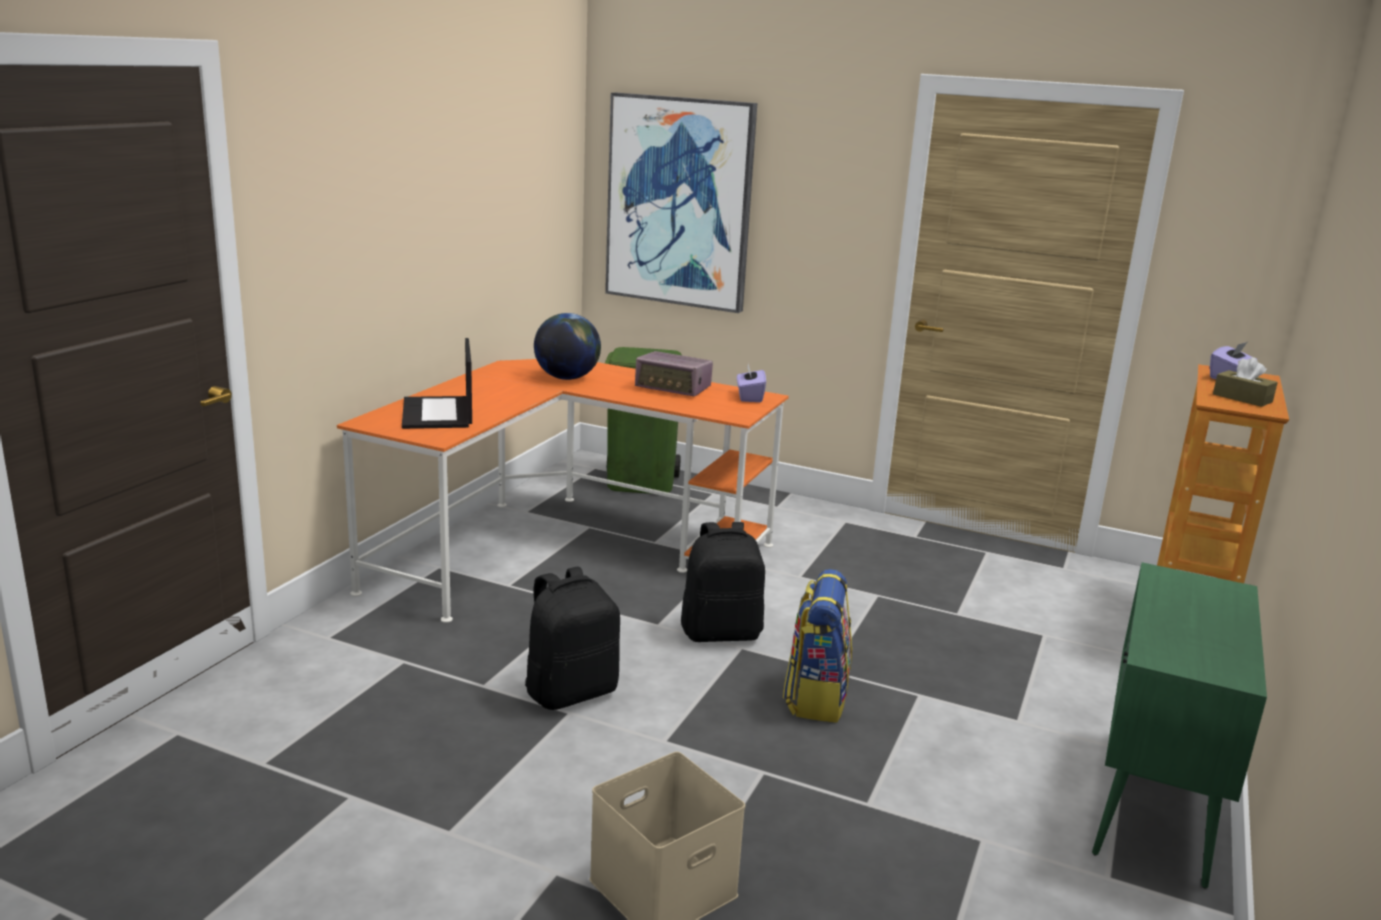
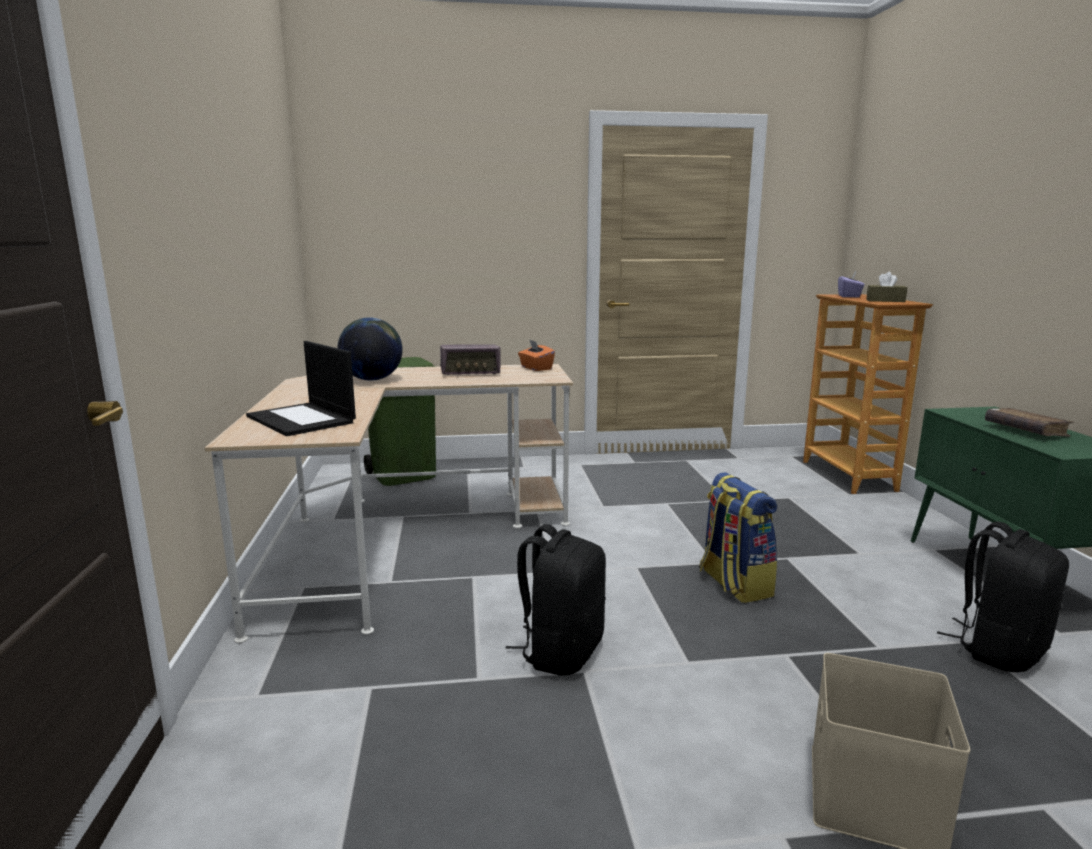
camera: 30 degrees left, 5 degrees down
orange desk [337,359,789,623] -> beige desk [205,364,573,643]
picture [605,93,757,313] -> none
black backpack [681,522,765,642] -> black backpack moved to [937,522,1069,672]
purple tissue box [737,364,766,402] -> orange tissue box [518,340,555,371]
none -> brown book [985,408,1074,437]

